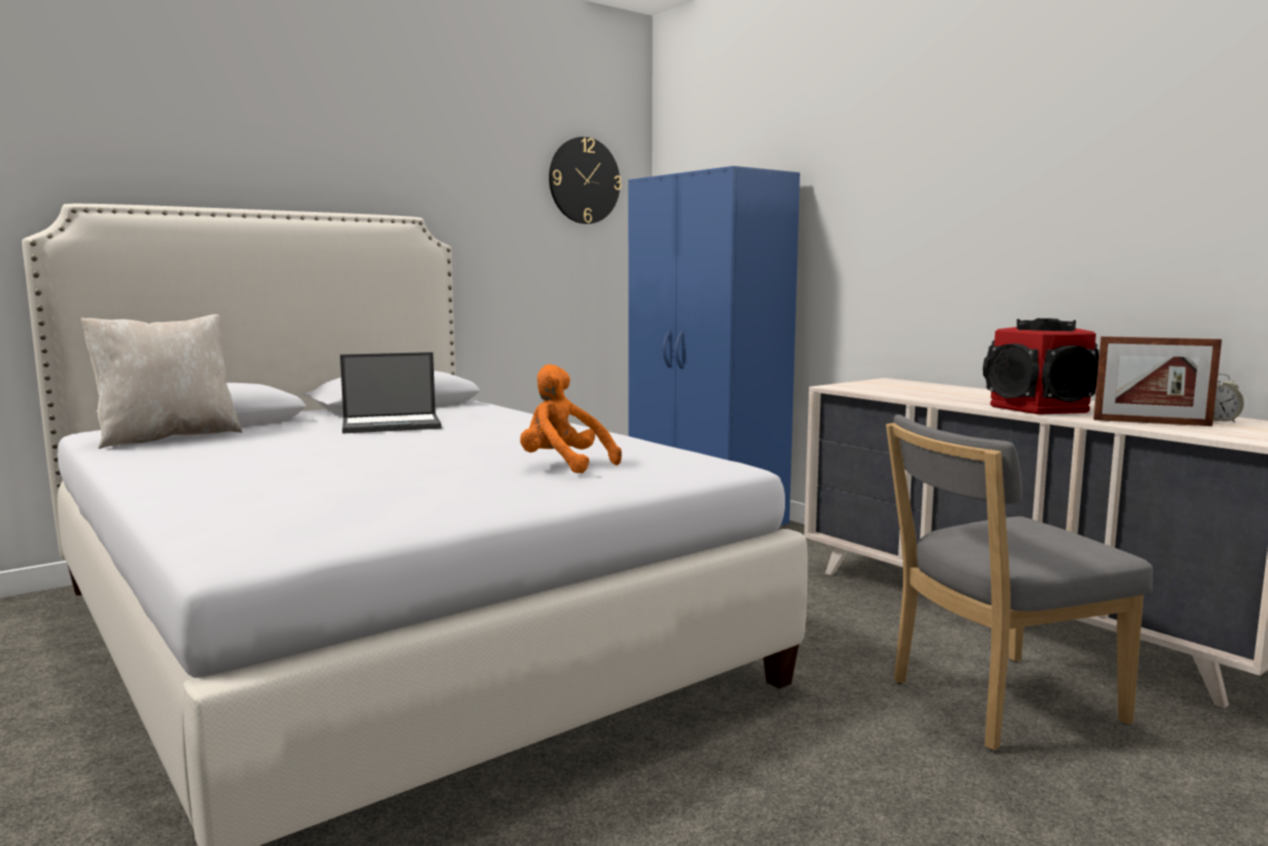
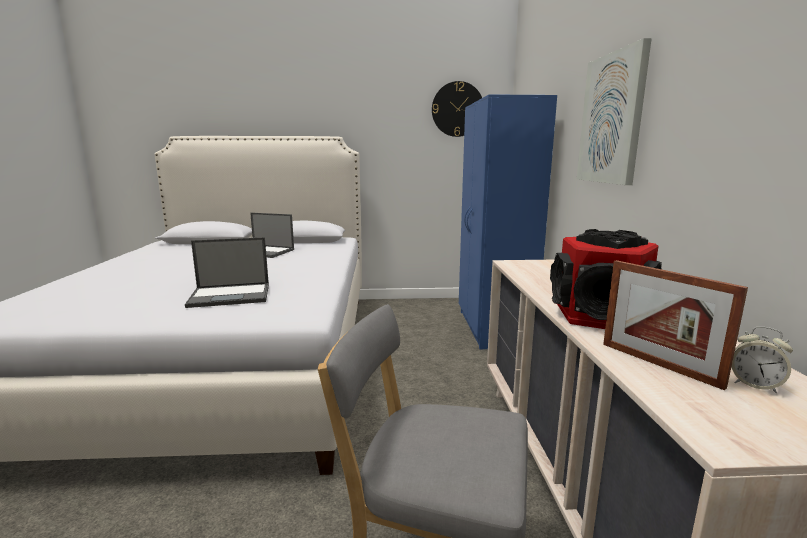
camera: 35 degrees right, 5 degrees up
beige pillow [81,314,243,449] -> none
orange plush toy [520,364,622,473] -> laptop [185,237,269,308]
none -> picture [577,38,652,185]

